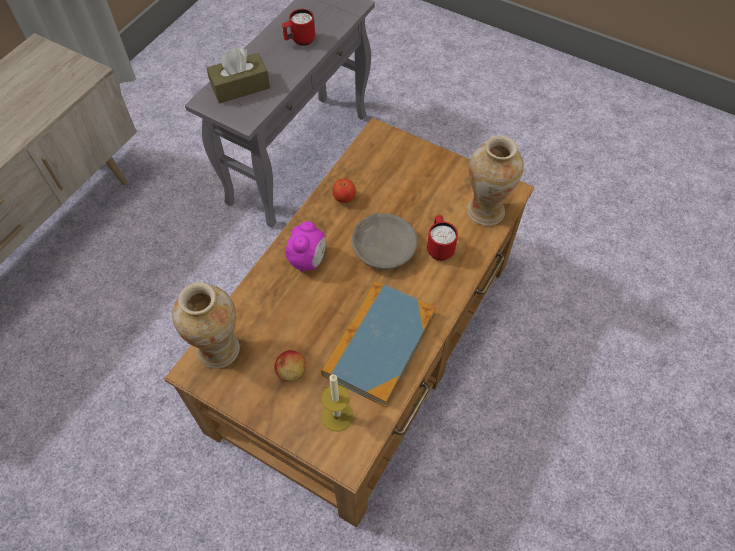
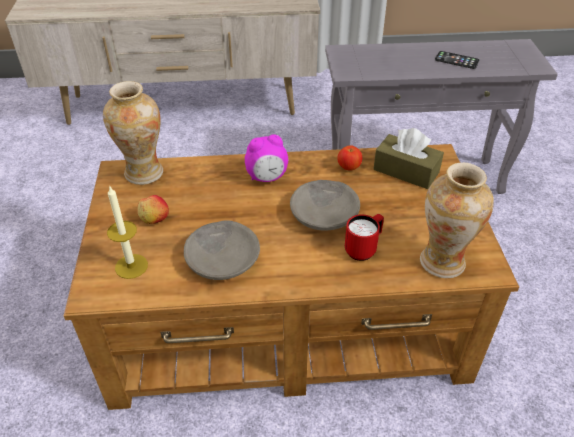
camera: 55 degrees right, 15 degrees down
brown tissue box [207,48,270,103] -> brown tissue box moved to [373,128,444,189]
red mug [282,9,315,46] -> phone [435,51,479,69]
book [321,281,436,407] -> grey bowl [184,220,260,280]

